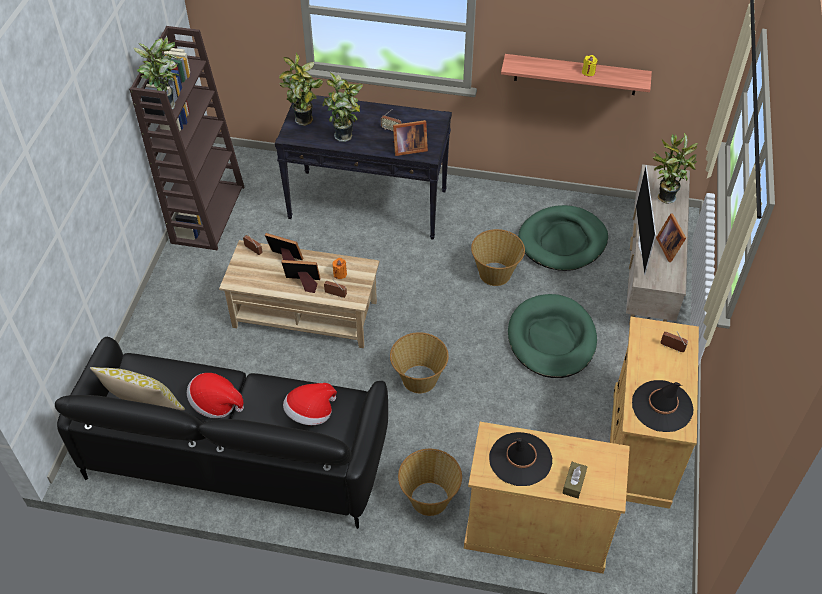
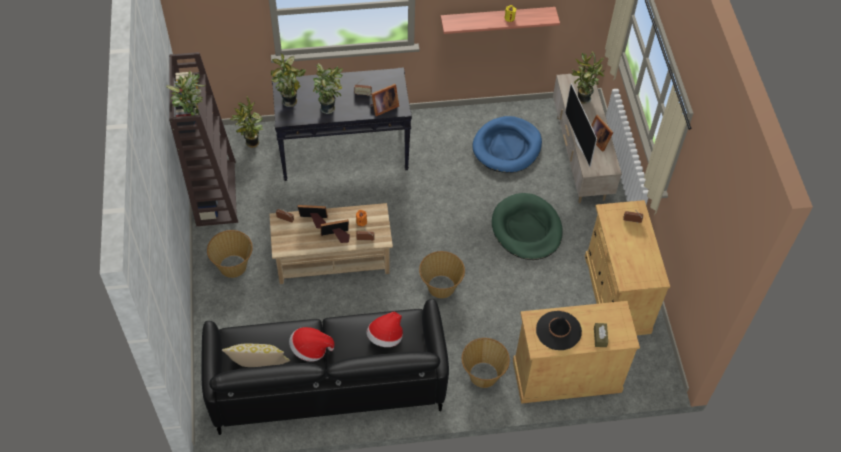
camera: 20 degrees left, 5 degrees up
basket [471,229,525,286] -> basket moved to [207,230,253,278]
green dog bed [518,205,608,271] -> blue dog bed [473,116,542,173]
black hat [632,380,693,432] -> none
none -> potted plant [230,97,263,148]

